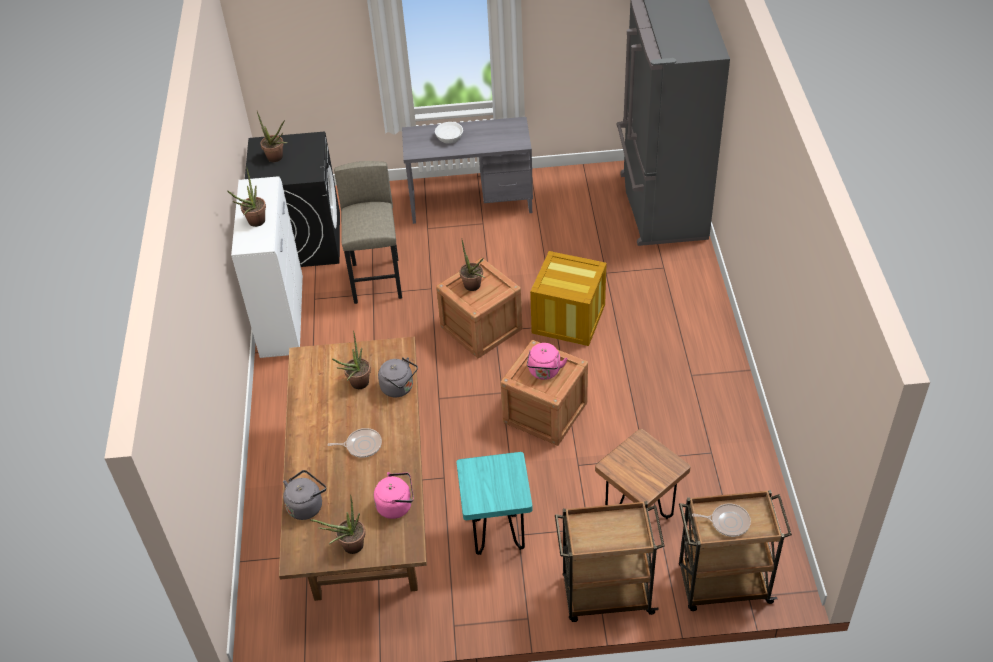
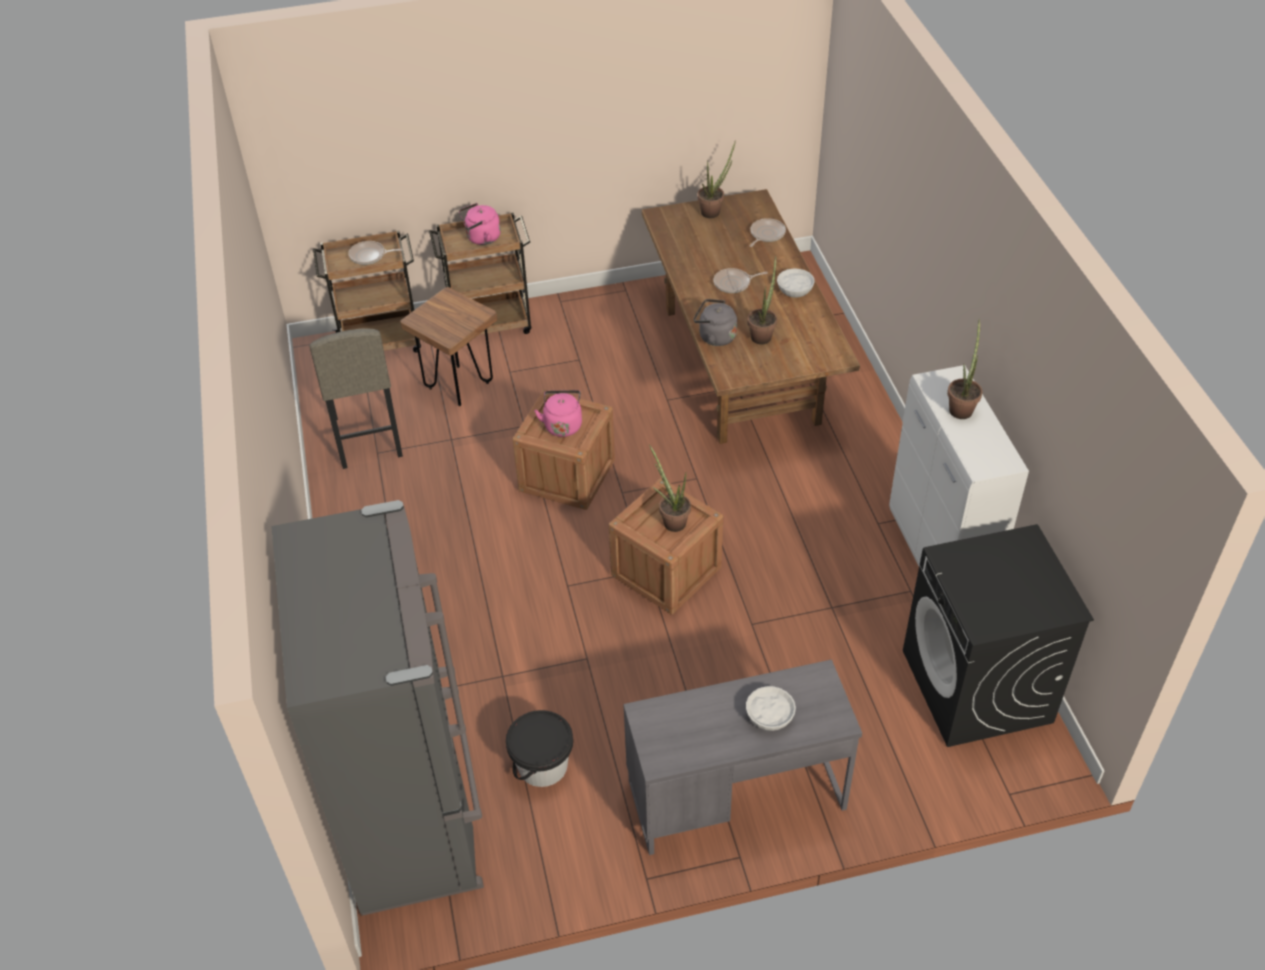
camera: 170 degrees right, 0 degrees up
potted plant [257,112,288,162] -> none
grey kettle [283,470,326,520] -> frying pan [749,218,786,247]
grey stool [334,161,402,304] -> grey stool moved to [310,328,403,469]
pink kettle [374,472,414,519] -> pink kettle moved to [459,203,501,245]
turquoise stool [456,452,533,555] -> none
crate [530,251,607,346] -> none
none -> black bucket [506,710,573,787]
none -> white bowl [777,269,815,298]

